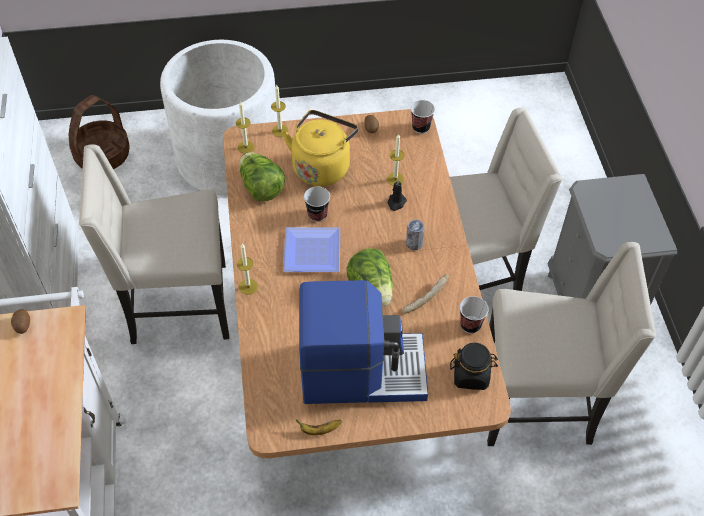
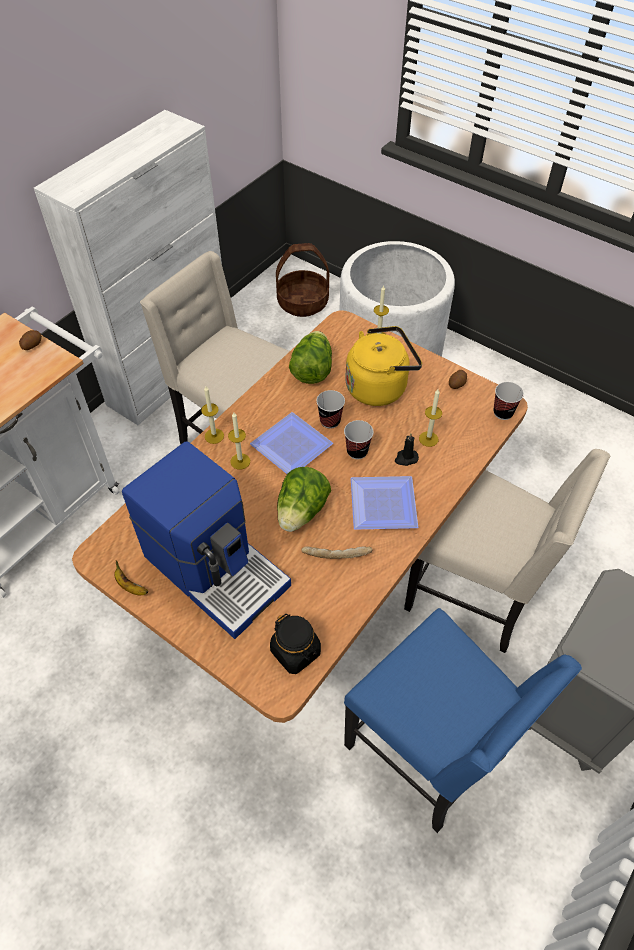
camera: 45 degrees right, 0 degrees up
candle [236,101,255,154] -> candle moved to [228,412,250,470]
can [406,220,425,250] -> plate [351,476,418,530]
cup [460,296,489,334] -> cup moved to [344,420,374,459]
beige chair [487,242,656,446] -> blue chair [344,608,582,833]

